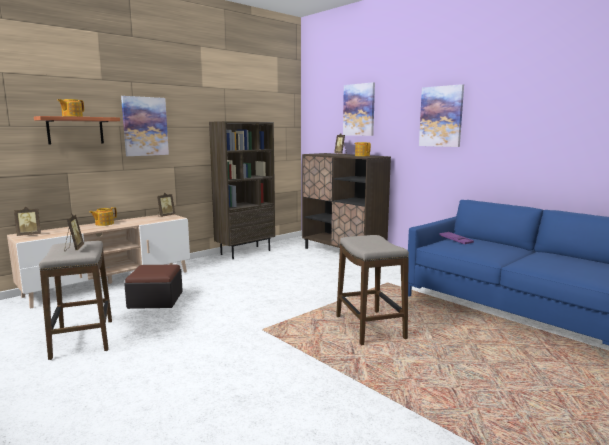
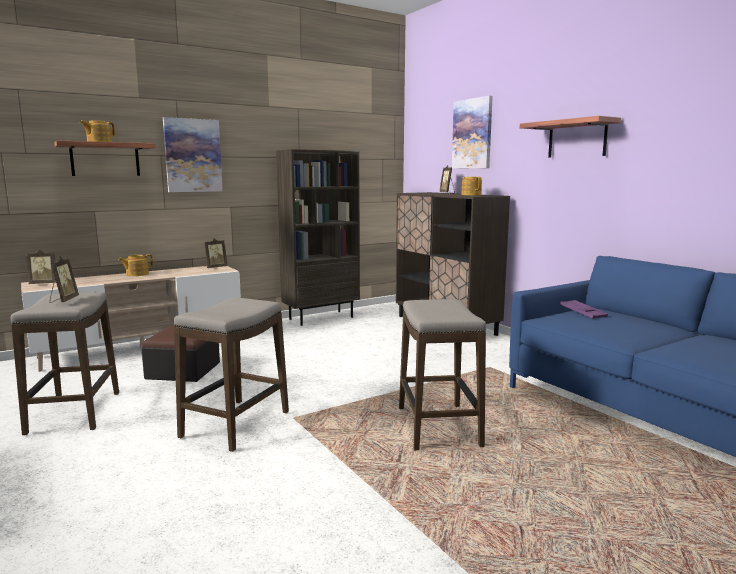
camera: 10 degrees right, 0 degrees up
picture [419,84,464,147] -> shelf [520,116,621,158]
none -> stool [174,297,289,452]

